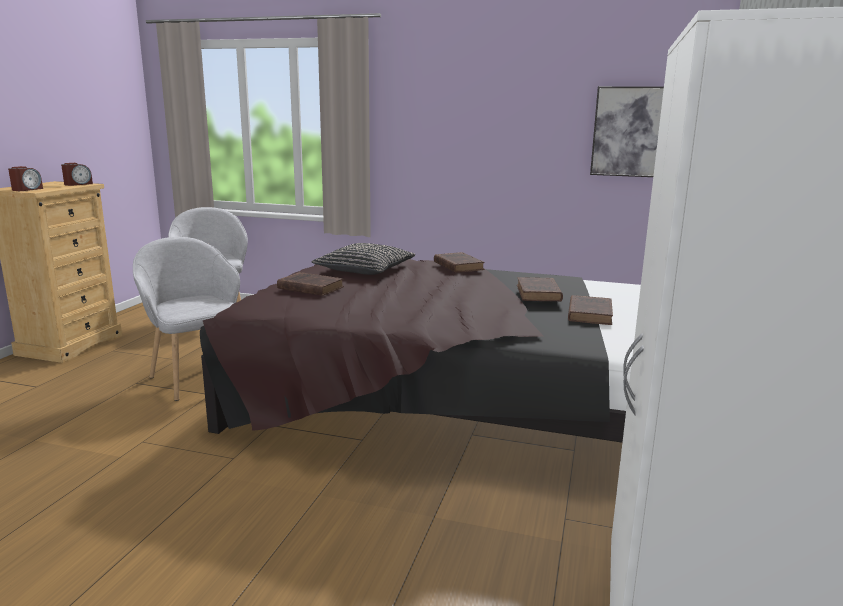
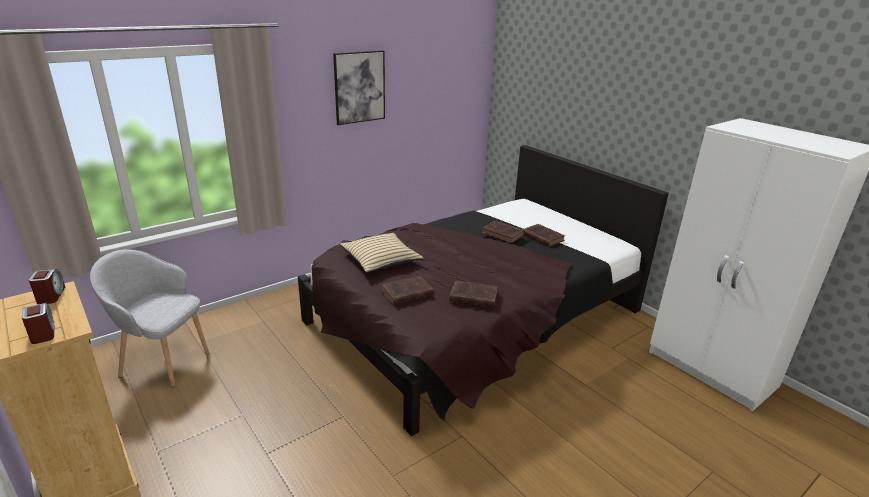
camera: 55 degrees left, 10 degrees up
grey armchair [133,237,240,401] -> none
black pillow [312,243,415,275] -> beige pillow [340,233,424,272]
brown book [434,252,485,273] -> brown book moved to [449,280,498,308]
picture [590,86,664,177] -> picture moved to [333,50,385,125]

